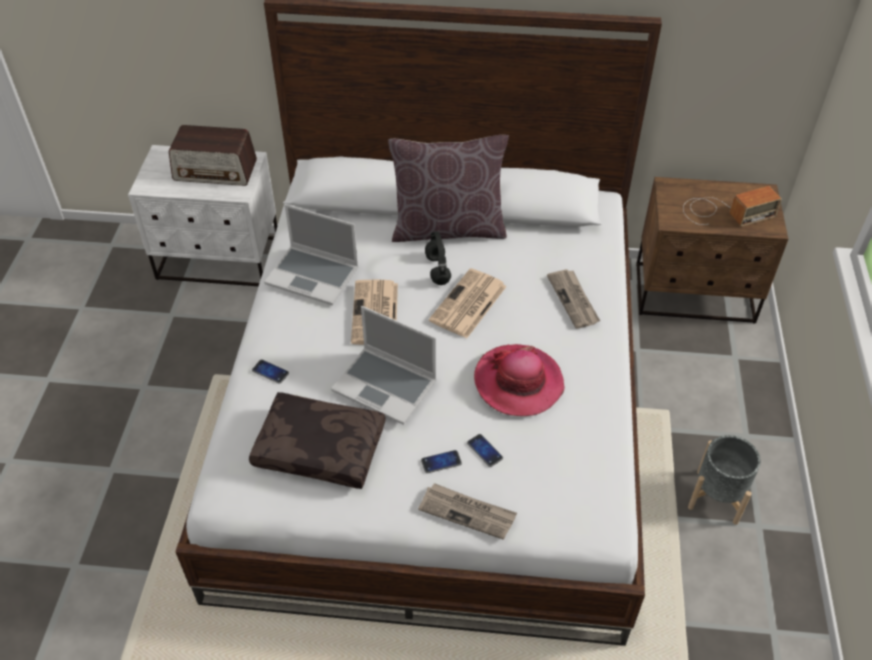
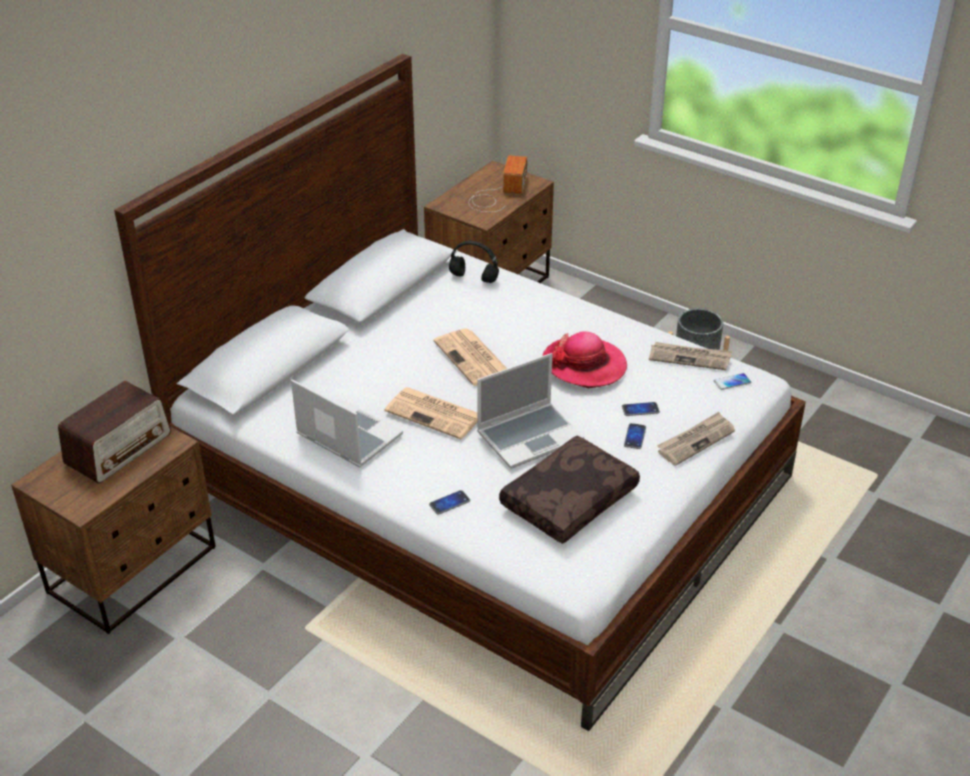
camera: 60 degrees left, 10 degrees down
white nightstand [128,145,277,286] -> brown nightstand [11,426,216,634]
laptop [264,204,359,305] -> laptop turned 105 degrees counterclockwise [291,380,403,468]
brown pillow [388,135,509,242] -> none
black headphones [425,231,451,285] -> black headphones moved to [449,241,499,283]
newspaper [547,269,600,328] -> newspaper moved to [649,342,732,370]
none -> phone [714,373,751,390]

